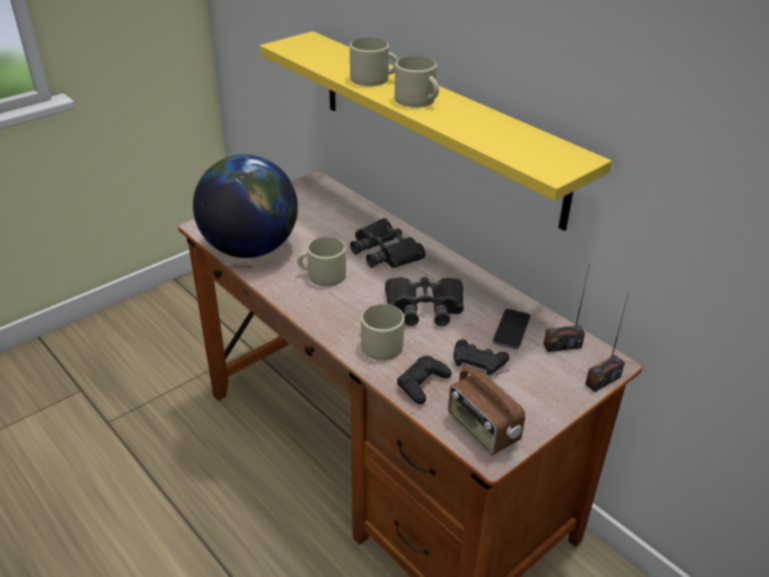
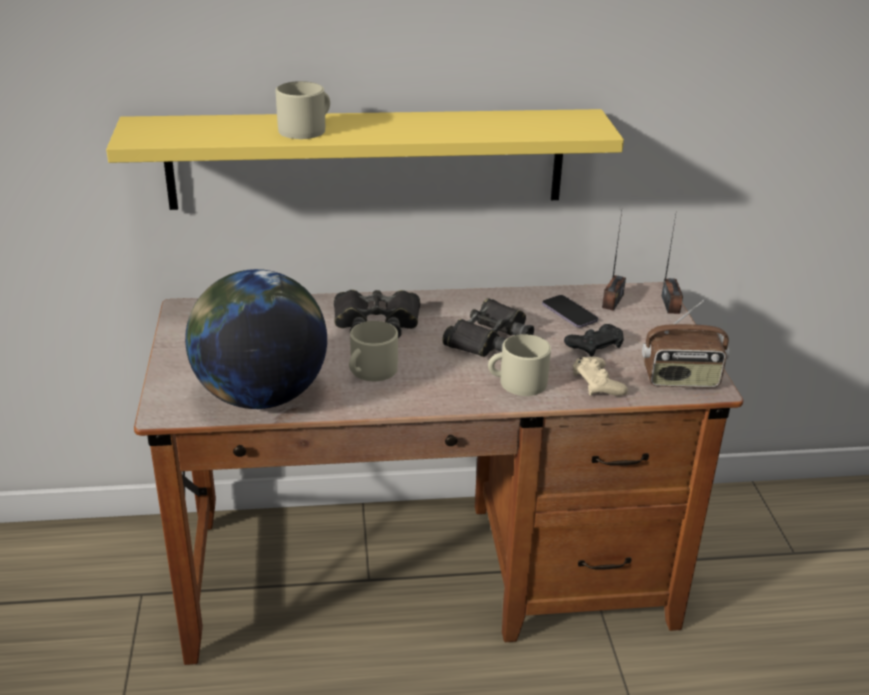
camera: 55 degrees left, 5 degrees down
beige mug [395,56,439,107] -> none
black game controller [397,356,452,404] -> beige game controller [573,357,628,396]

